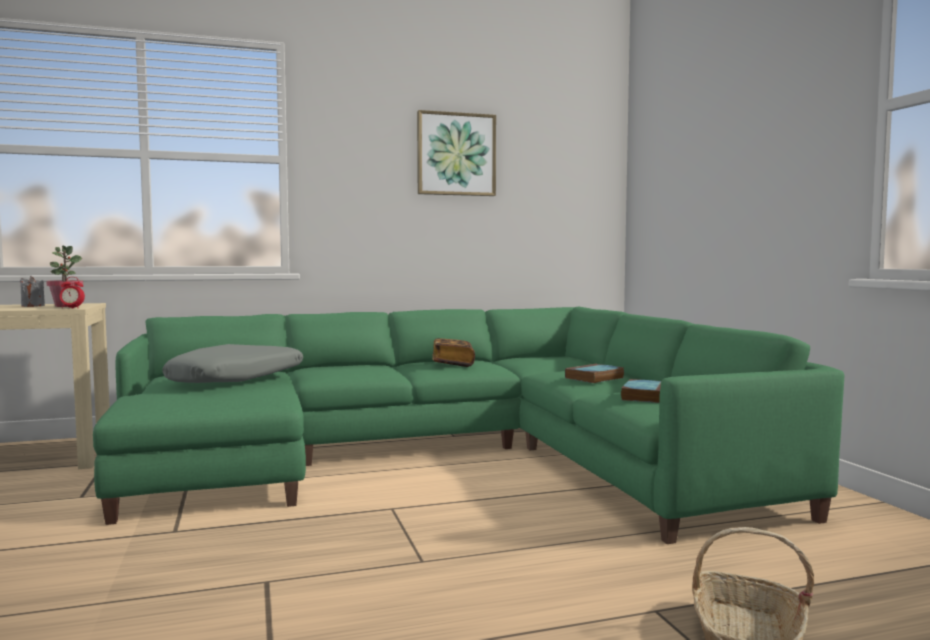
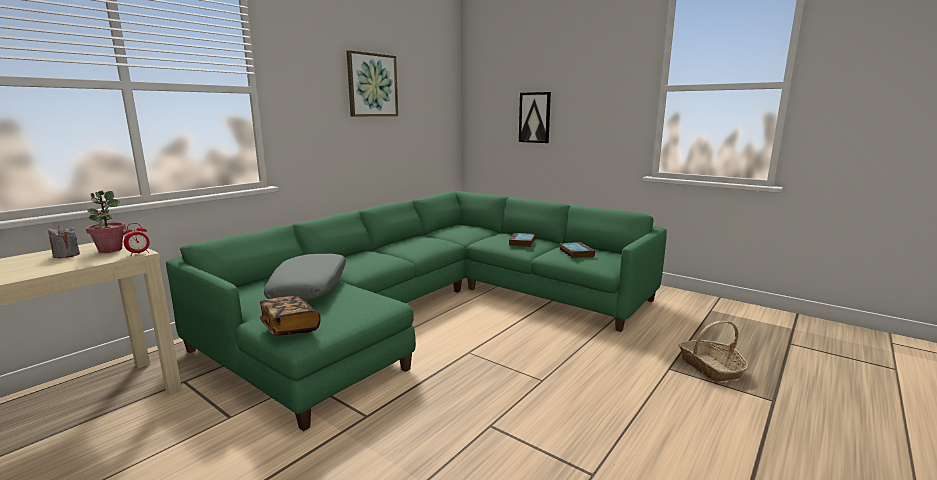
camera: 35 degrees left, 10 degrees up
book [432,338,475,367] -> book moved to [260,296,321,336]
none -> picture [519,92,551,143]

